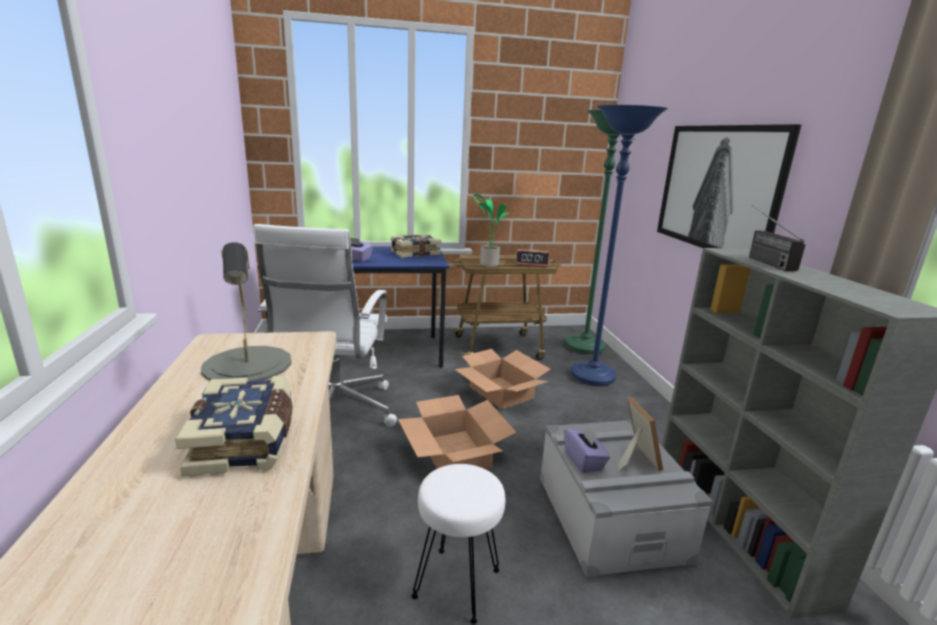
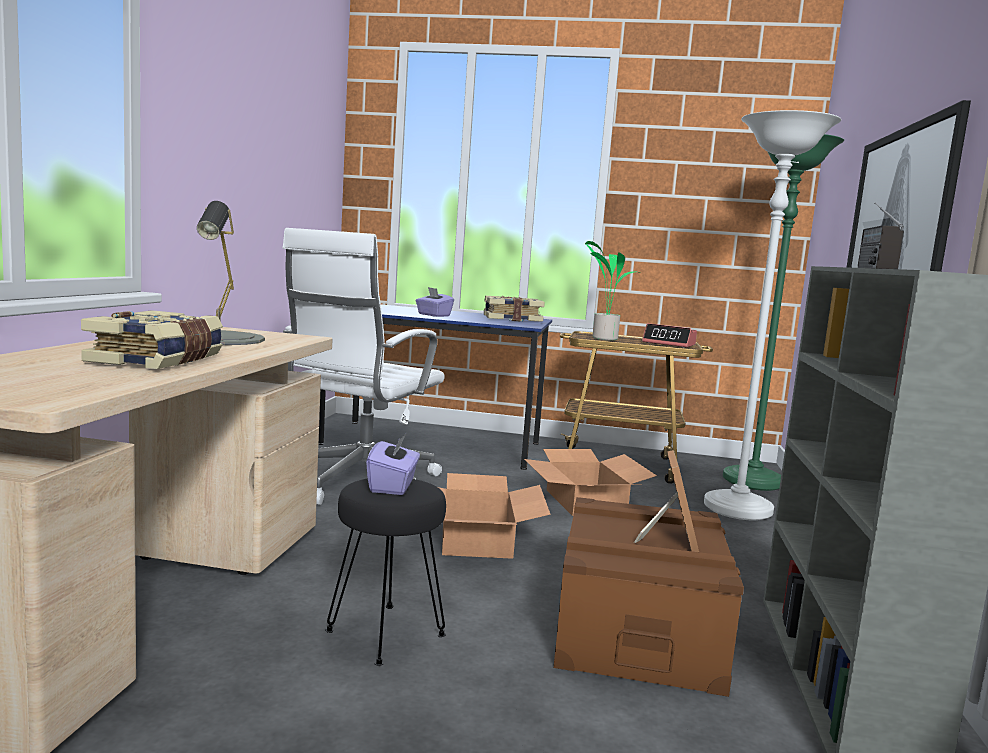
camera: 20 degrees right, 10 degrees down
white stool [412,464,505,624] -> black stool [325,479,446,666]
grey storage box [540,420,713,577] -> brown storage box [554,497,744,697]
purple tissue box [564,426,610,473] -> purple tissue box moved to [366,434,420,495]
blue floor lamp [571,105,668,386] -> white floor lamp [704,110,841,520]

